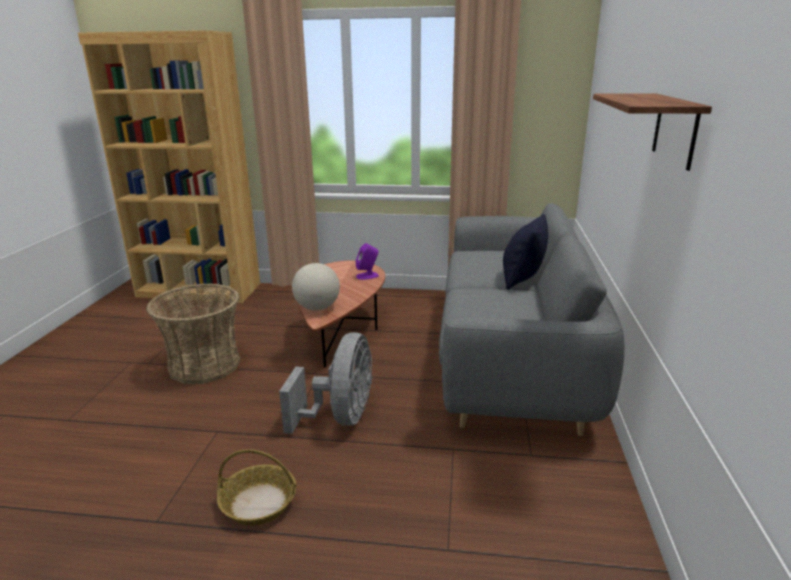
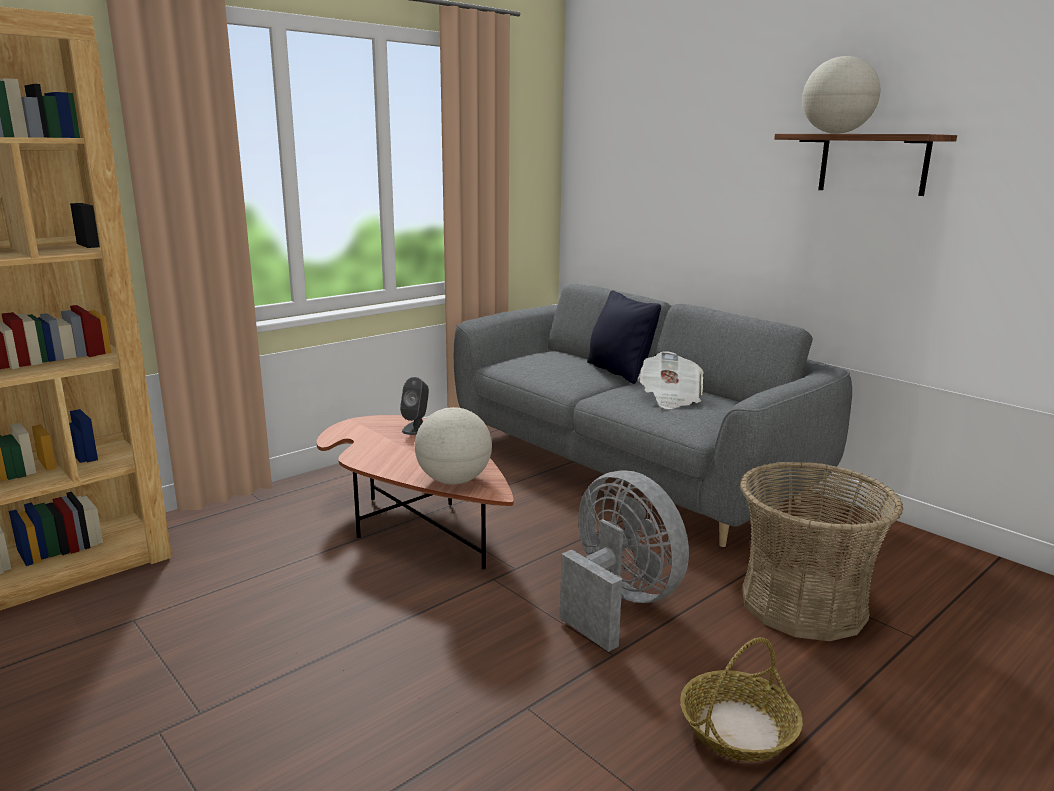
camera: 50 degrees left, 5 degrees down
basket [146,283,240,384] -> basket moved to [740,461,903,641]
purple speaker [356,243,379,280] -> grey speaker [400,377,429,435]
none -> newspaper [638,351,704,409]
none -> globe [802,56,880,134]

